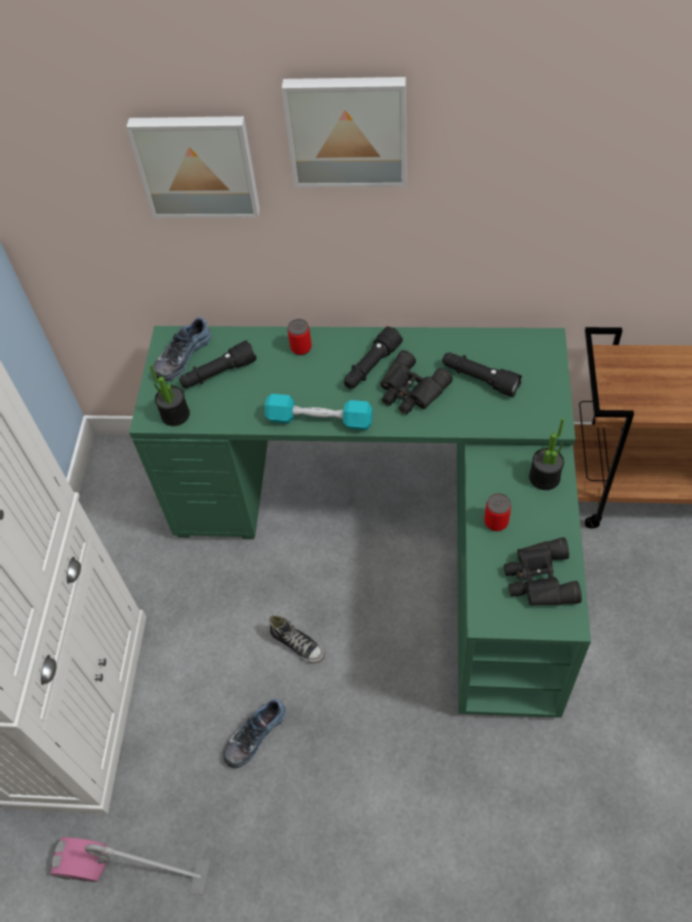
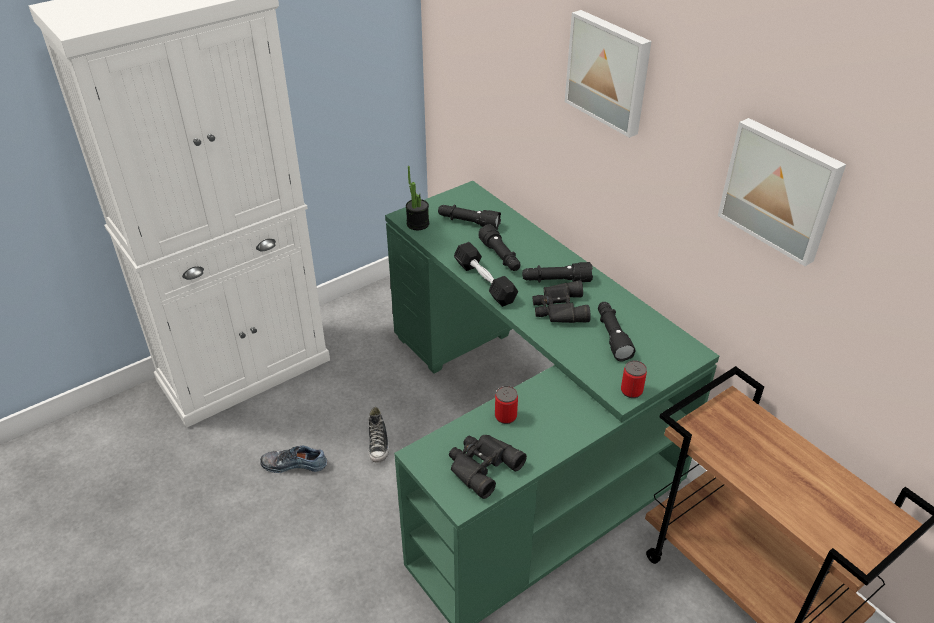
camera: 45 degrees right, 15 degrees down
vacuum cleaner [51,837,210,895] -> none
picture [126,116,260,218] -> picture moved to [718,118,846,266]
shoe [153,317,211,381] -> none
turquoise dumbbell [265,394,373,430] -> black dumbbell [454,242,518,307]
can [288,319,312,355] -> can moved to [621,360,647,398]
potted plant [529,418,564,490] -> none
none -> black flashlight [478,224,521,271]

